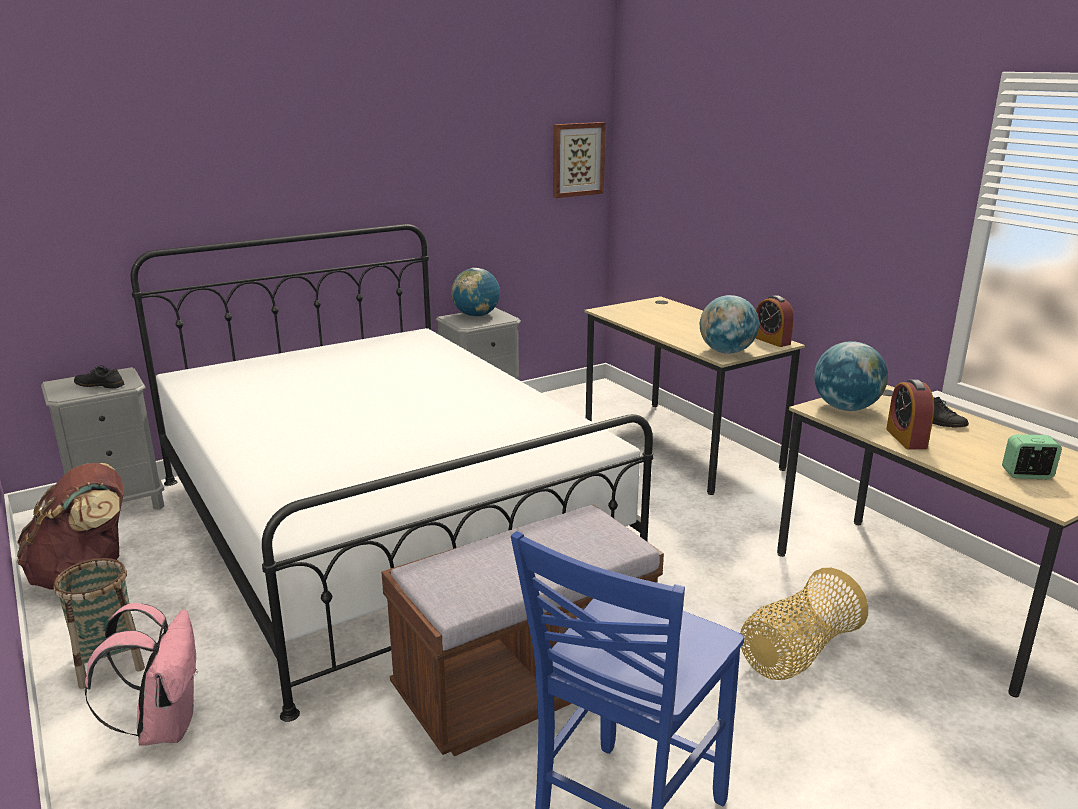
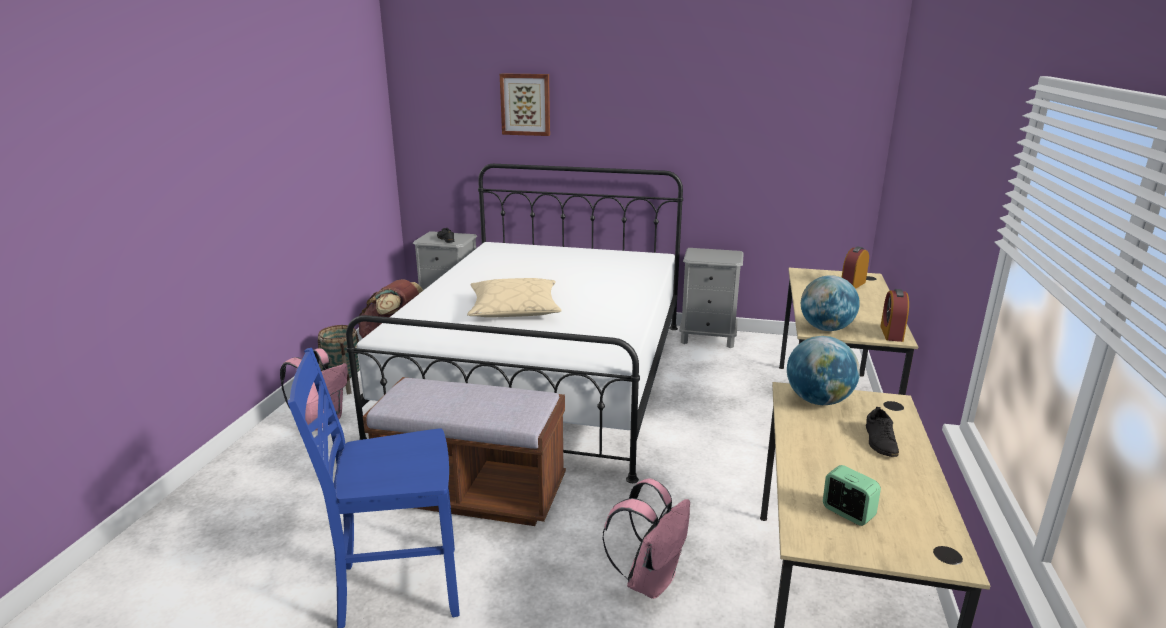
camera: 45 degrees right, 0 degrees up
globe [452,268,500,317] -> none
picture [553,122,606,198] -> picture moved to [500,73,550,136]
basket [740,568,868,680] -> pink backpack [602,479,690,599]
alarm clock [886,379,934,449] -> alarm clock moved to [842,246,869,289]
none -> beige pillow [467,278,562,318]

